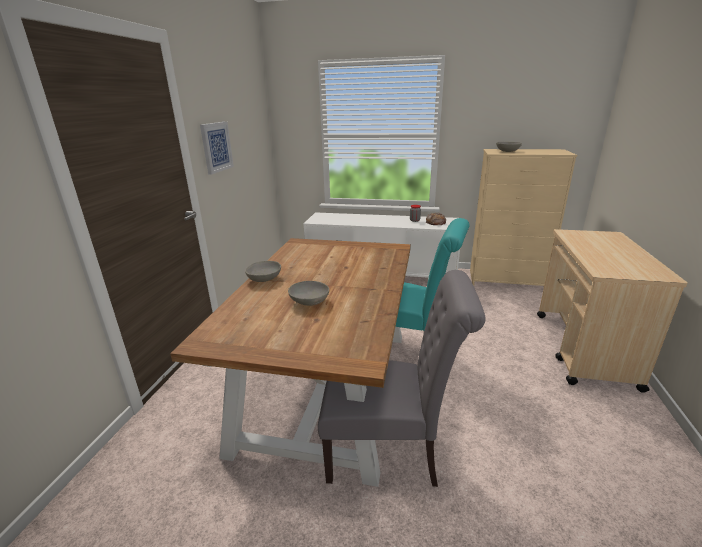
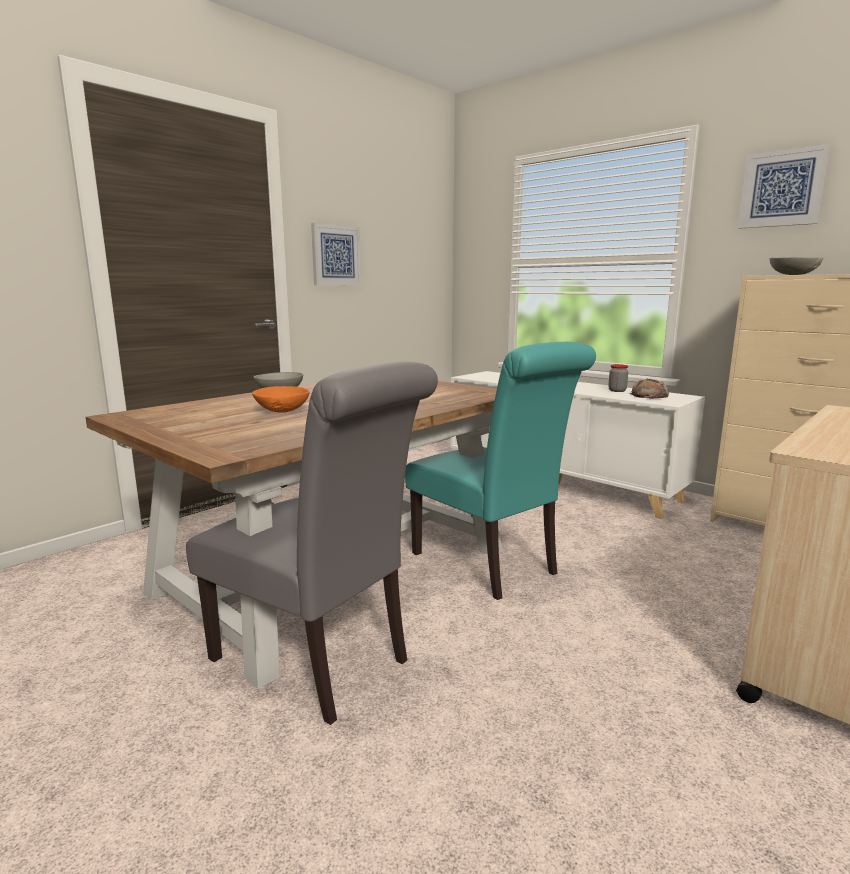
camera: 30 degrees right, 10 degrees down
grey bowl [288,281,329,306] -> orange bowl [252,386,310,413]
none -> picture [738,144,831,229]

